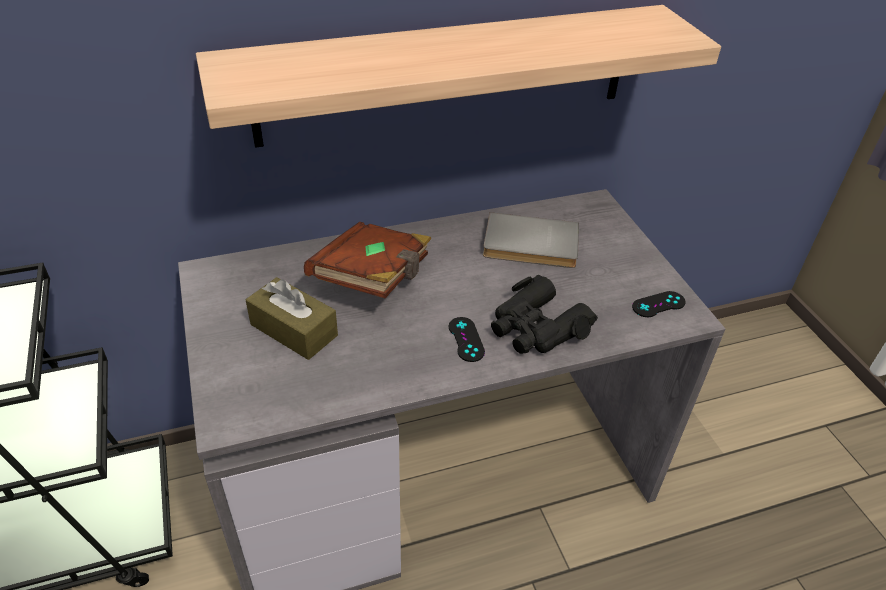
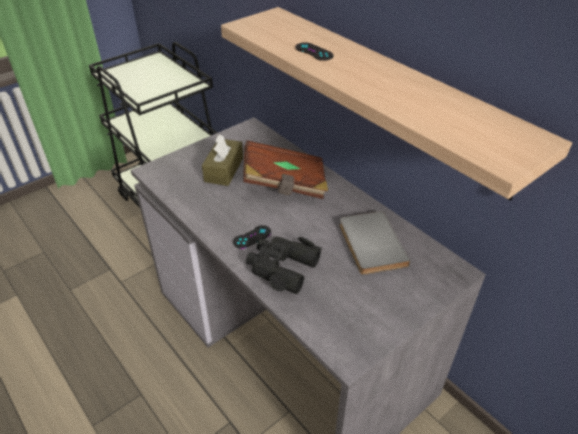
camera: 70 degrees right, 0 degrees up
black game controller [632,291,686,317] -> black game controller moved to [295,42,334,61]

